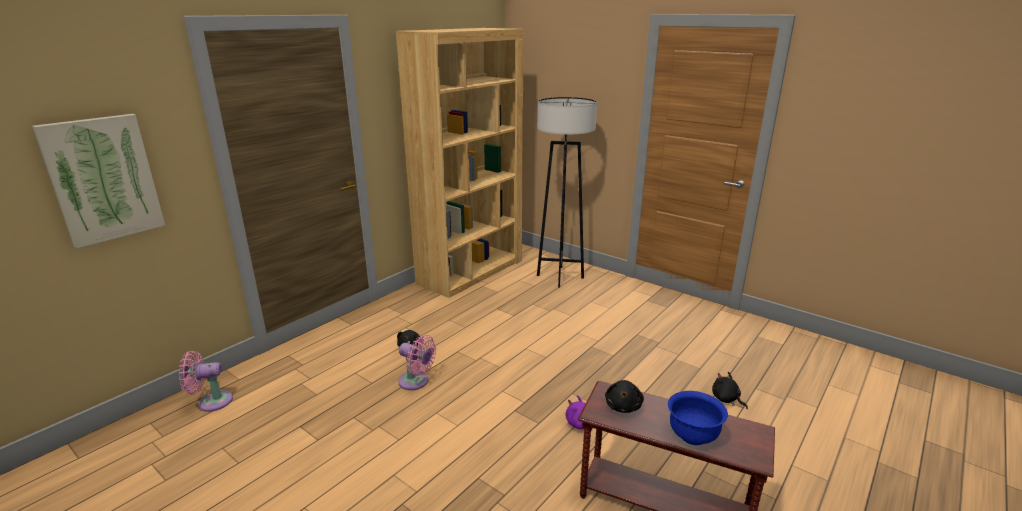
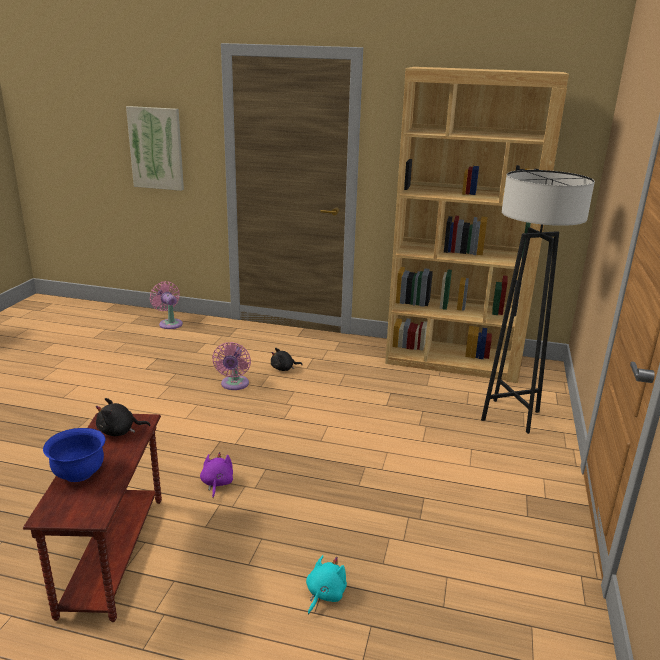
camera: 65 degrees right, 0 degrees up
black plush toy [712,372,748,409] -> turquoise plush toy [306,555,347,615]

